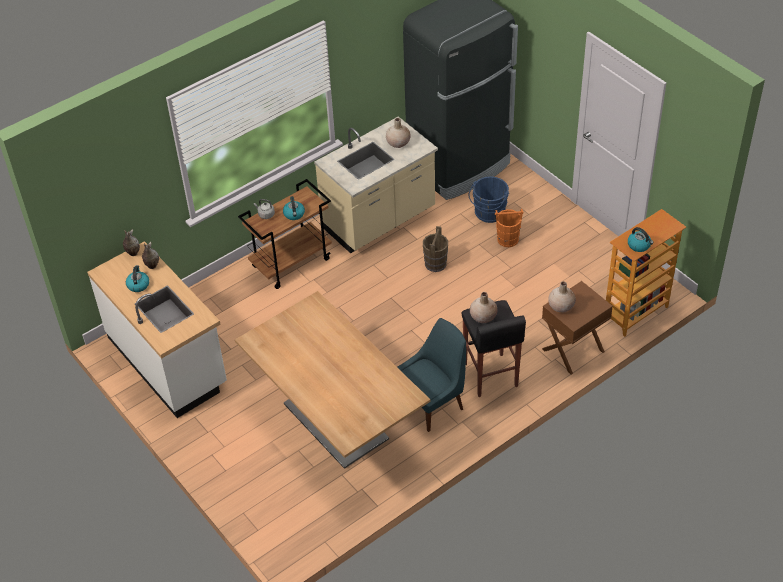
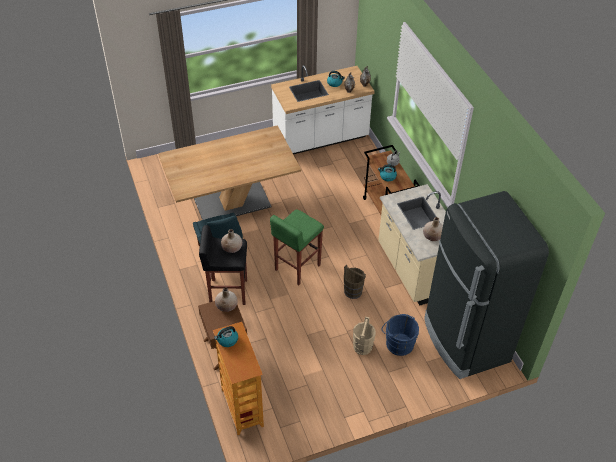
camera: 105 degrees right, 0 degrees up
orange bucket [495,209,524,247] -> beige bucket [353,317,376,355]
none -> green stool [270,209,324,285]

